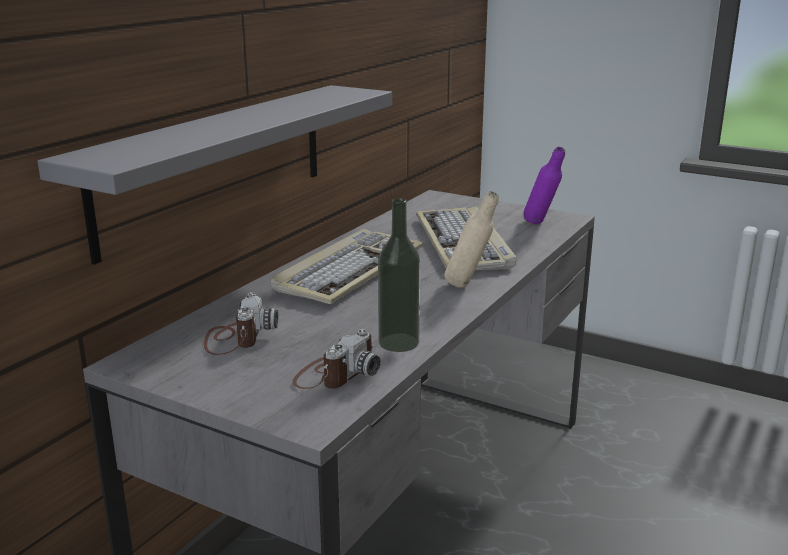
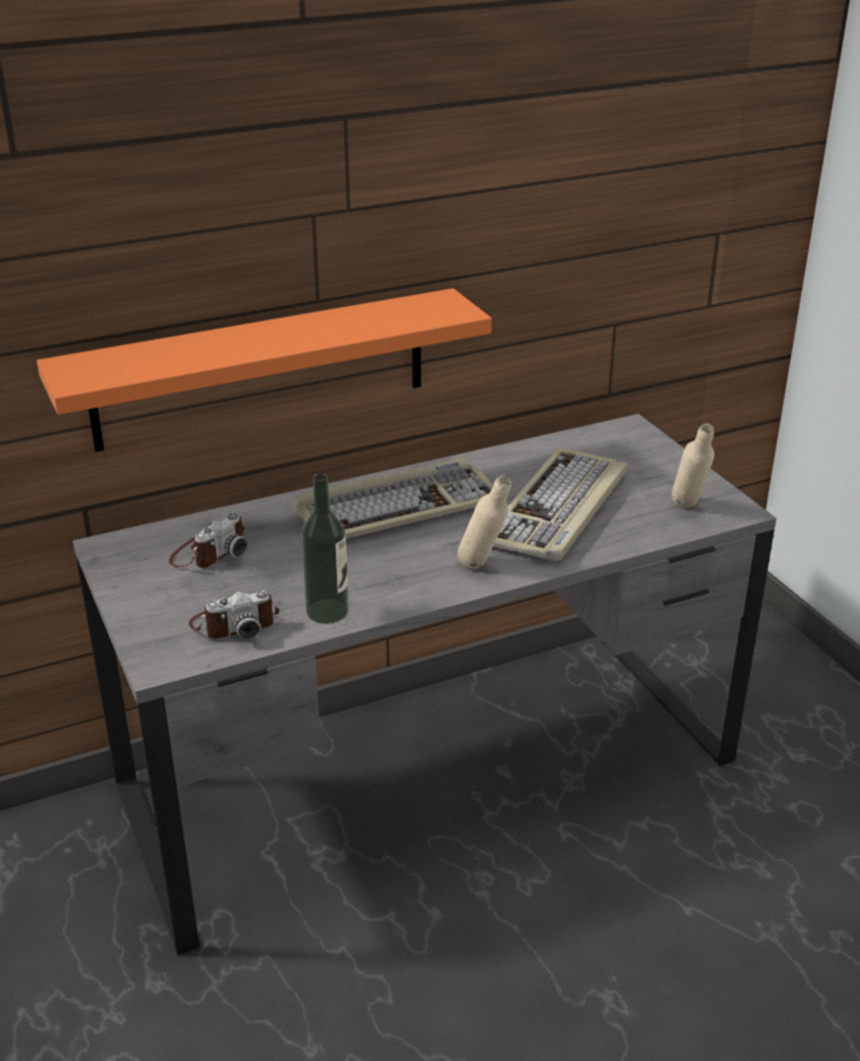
camera: 35 degrees right, 10 degrees up
grey shelf [38,85,392,265] -> orange shelf [37,288,492,452]
purple bottle [523,147,565,224] -> beige bottle [672,424,714,508]

